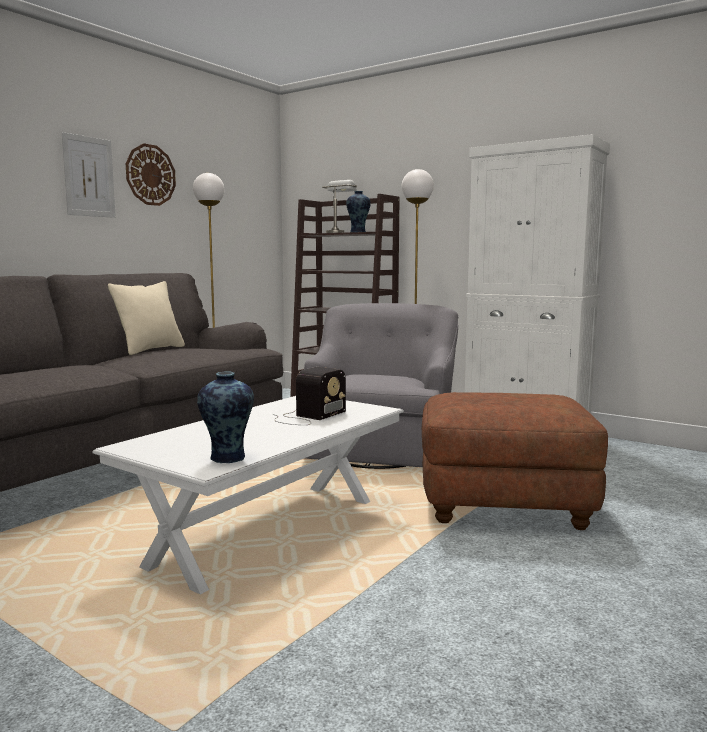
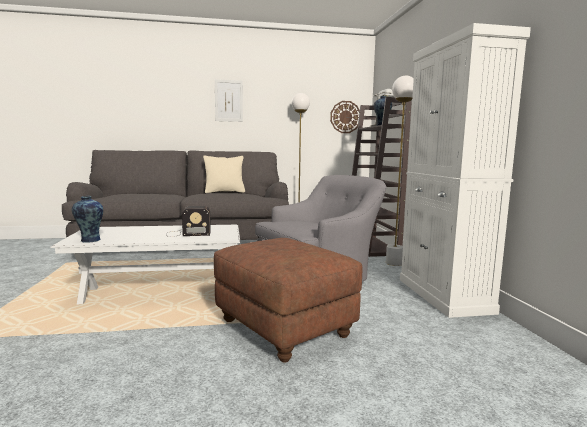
camera: 45 degrees right, 0 degrees up
wall clock [126,143,176,206] -> wall clock moved to [330,101,360,133]

